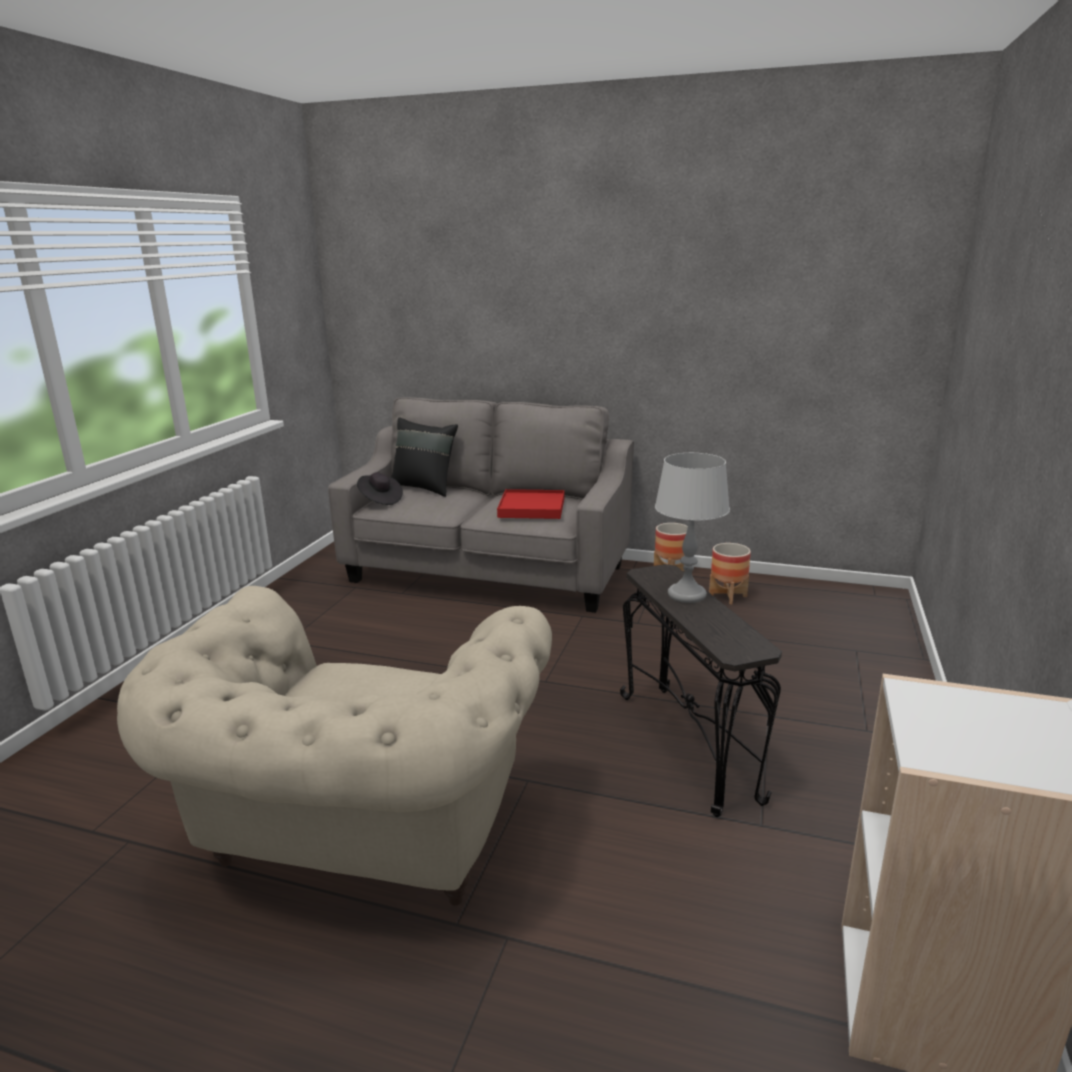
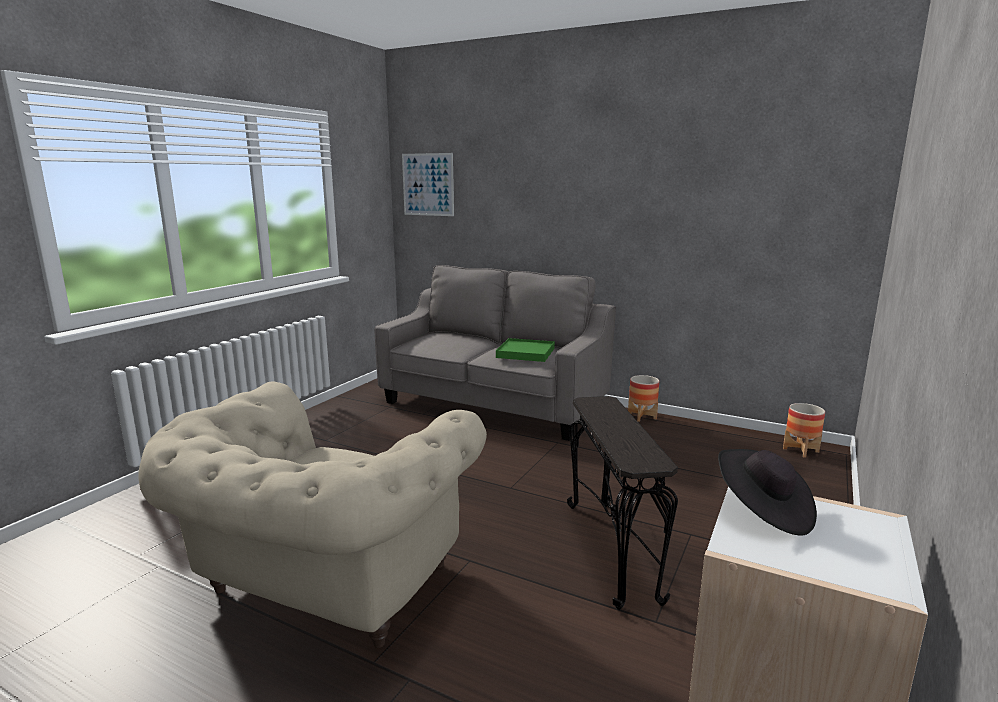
camera: 10 degrees right, 5 degrees down
black hat [357,472,403,505] -> black hat moved to [718,449,817,536]
black pillow [391,417,458,497] -> none
red tray [497,489,564,519] -> green tray [496,338,555,362]
grey table lamp [655,453,730,603] -> none
planter [709,543,751,604] -> planter moved to [783,403,825,458]
none -> picture [402,153,454,216]

